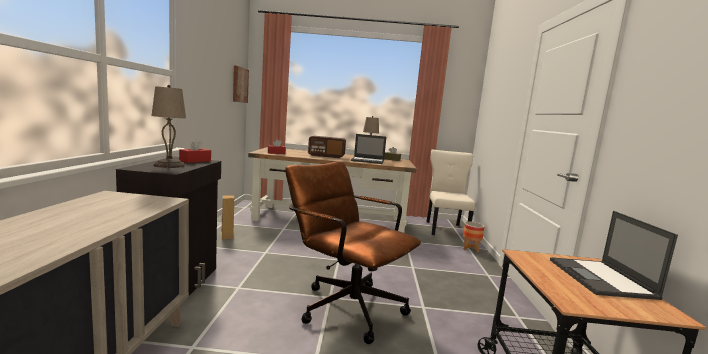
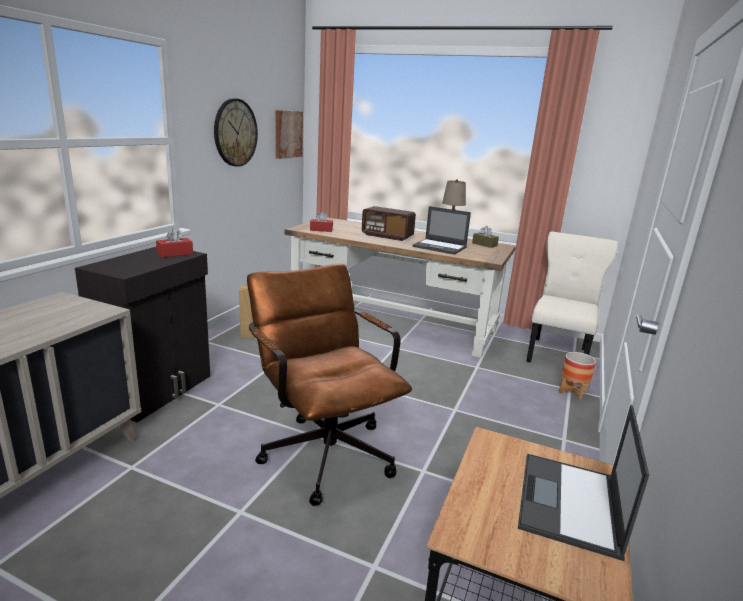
camera: 20 degrees right, 10 degrees up
beige table lamp [151,85,186,168] -> none
none -> wall clock [214,98,258,167]

